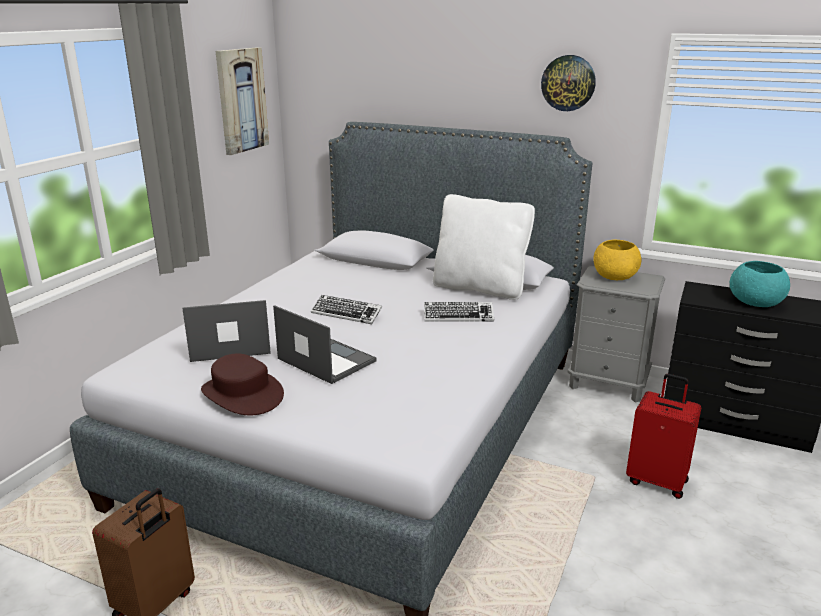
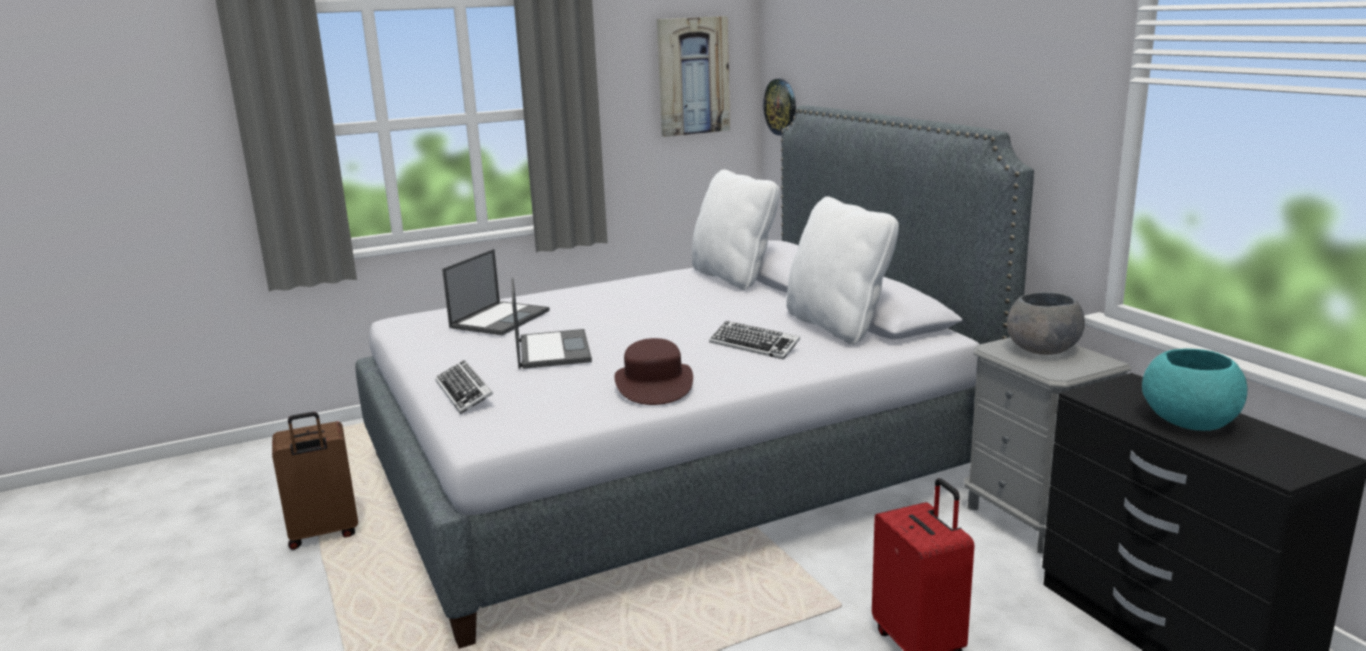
camera: 40 degrees right, 5 degrees down
laptop [182,300,271,362] -> laptop turned 90 degrees clockwise [442,249,550,335]
brown hat [201,353,284,415] -> brown hat moved to [614,338,693,405]
keyboard [311,295,382,324] -> keyboard moved to [435,360,493,414]
wall clock [541,55,596,111] -> wall clock moved to [763,79,796,135]
yellow bowl [593,240,641,280] -> grey bowl [1007,292,1085,355]
none -> white pillow [692,169,780,290]

